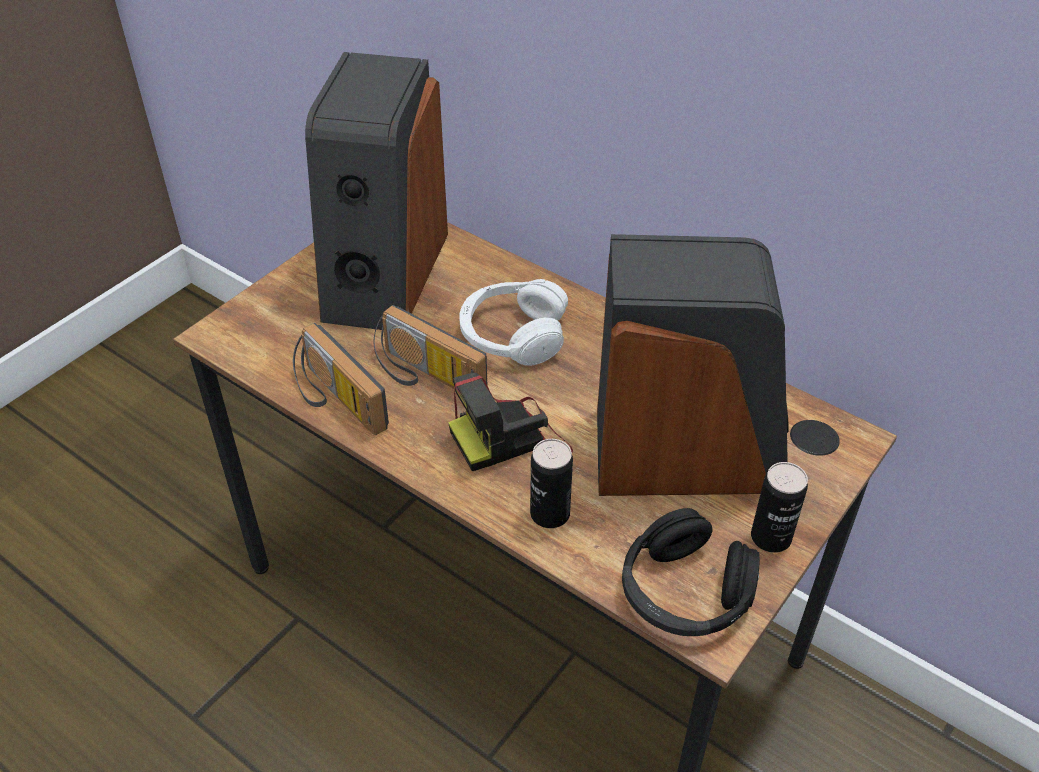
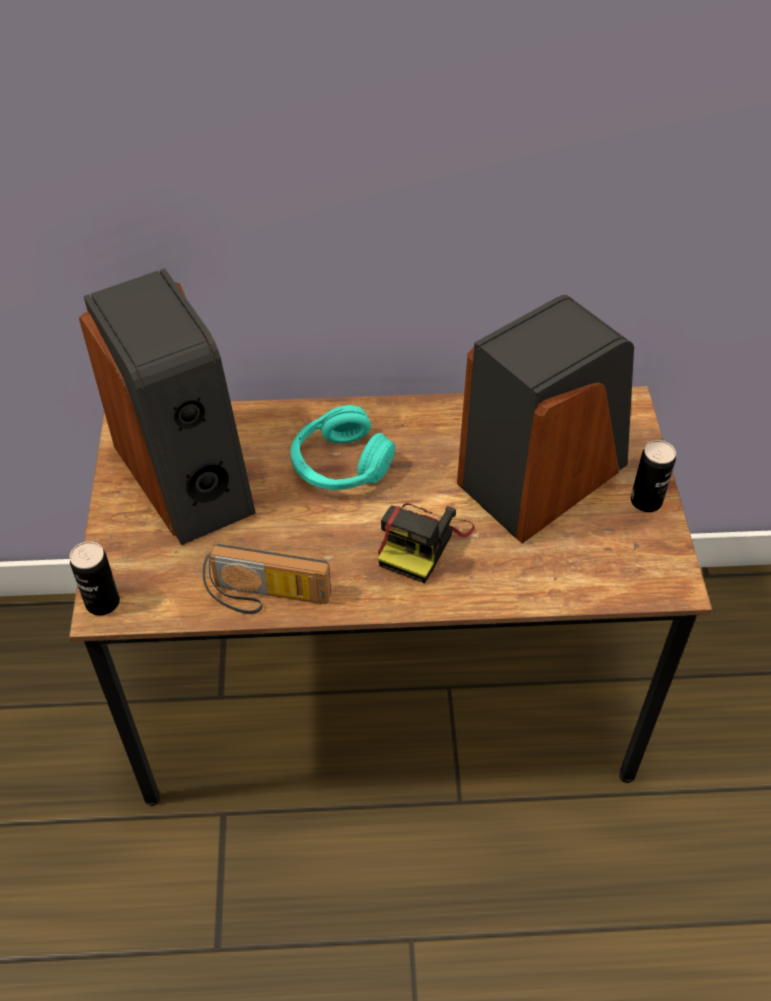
camera: 40 degrees left, 5 degrees up
radio [374,305,487,389] -> none
white headphones [460,279,568,366] -> turquoise headphones [291,405,395,490]
can [530,439,573,528] -> can moved to [70,541,120,616]
black headphones [622,508,760,636] -> none

